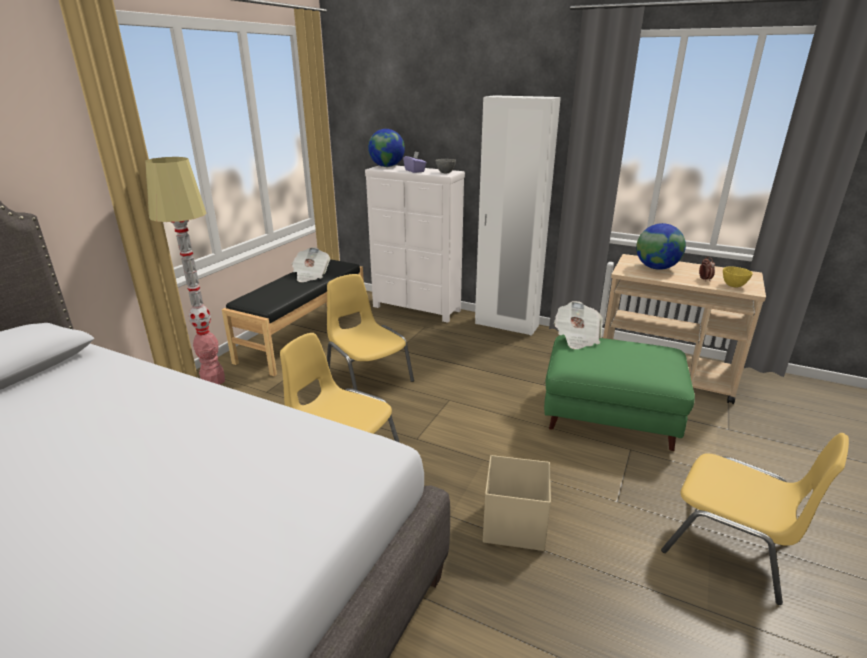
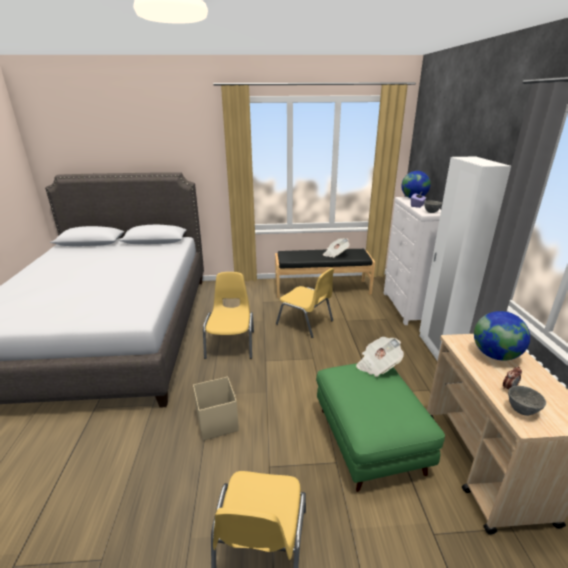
camera: 60 degrees right, 0 degrees up
floor lamp [145,157,225,385] -> none
yellow chair [327,274,414,390] -> yellow chair turned 105 degrees clockwise [276,268,334,338]
yellow bowl [723,266,753,288] -> grey bowl [508,386,546,416]

